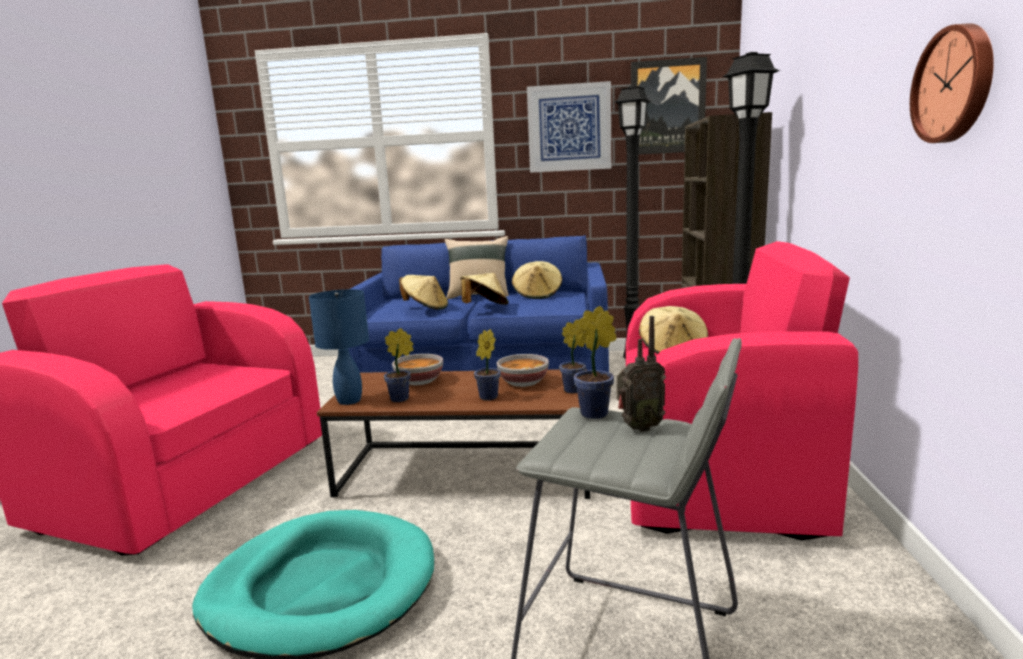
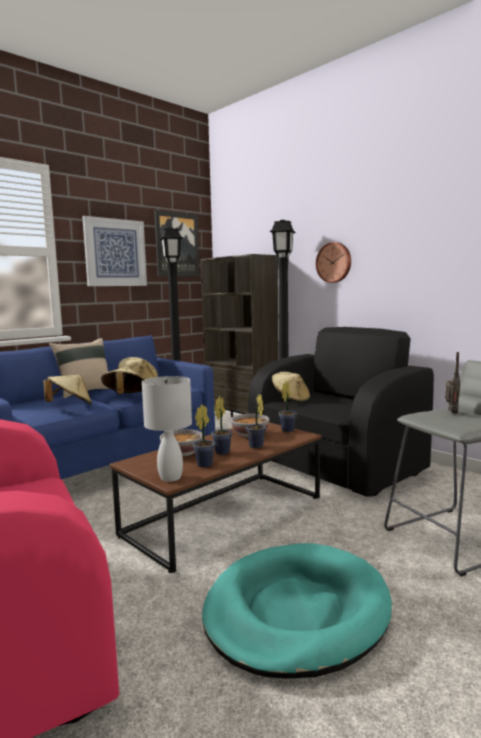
camera: 50 degrees left, 5 degrees down
blue table lamp [309,289,369,405] -> white table lamp [142,376,192,482]
potted plant [573,306,616,419] -> potted plant moved to [212,396,232,455]
pink armchair [626,241,858,540] -> black armchair [248,327,434,497]
wall clock [910,23,994,143] -> wall clock moved to [316,242,351,283]

